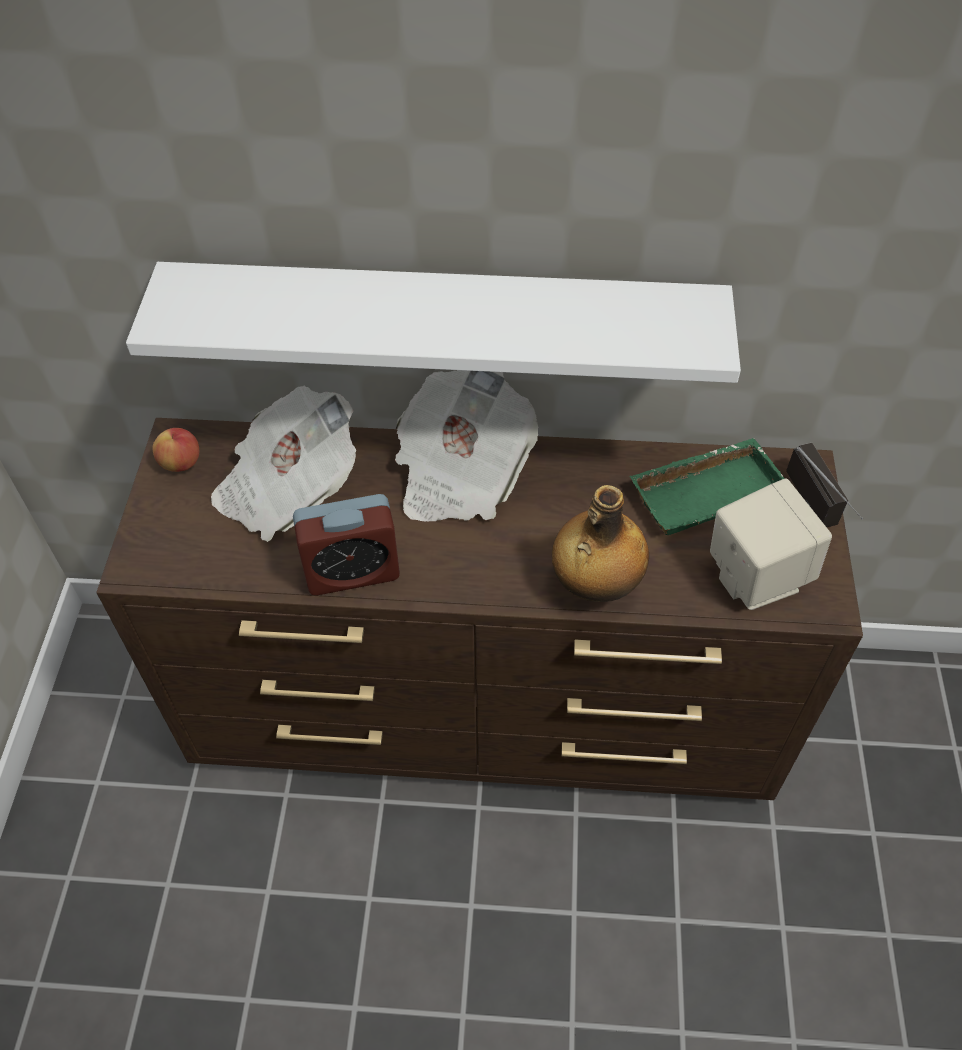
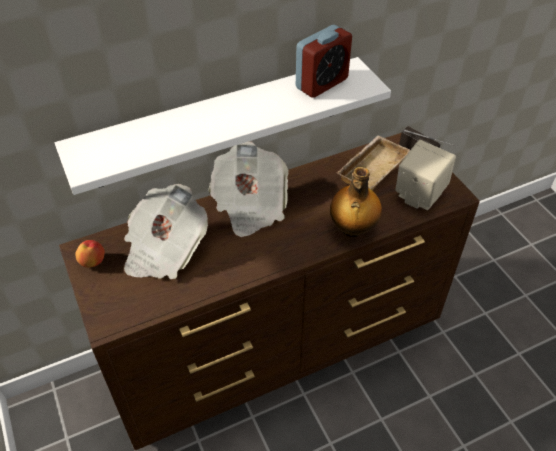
camera: 30 degrees left, 5 degrees down
alarm clock [293,494,400,595] -> alarm clock moved to [296,25,352,98]
green tray [629,438,785,535] -> beige tray [337,136,410,190]

